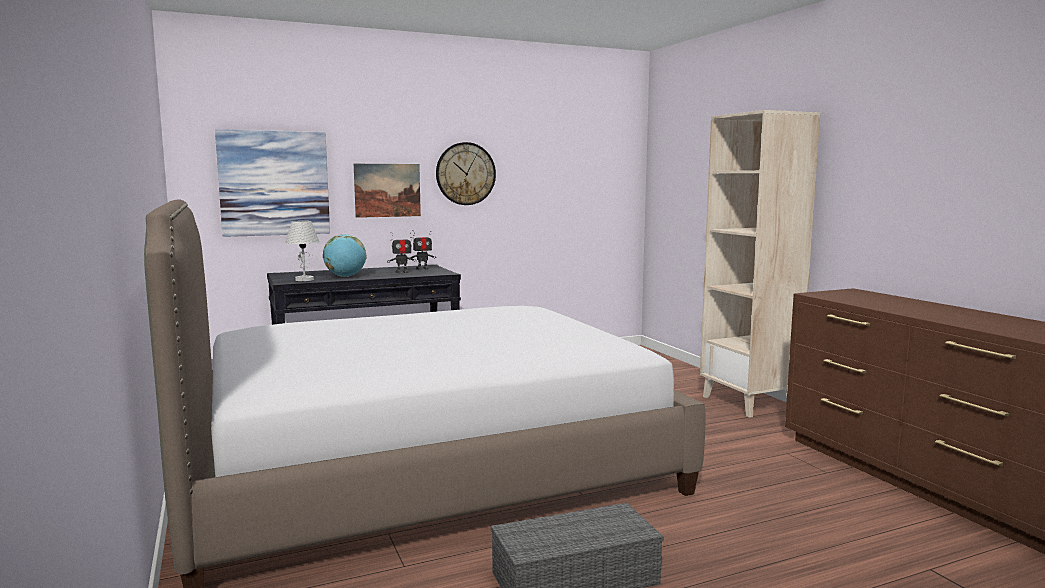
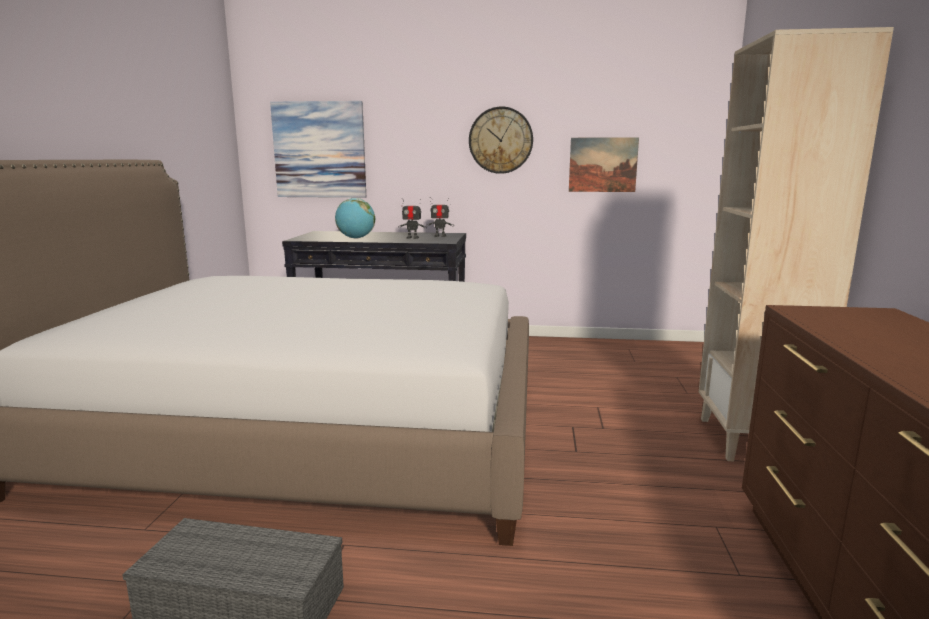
camera: 30 degrees right, 5 degrees up
white table lamp [285,221,319,281] -> none
picture [354,164,421,218] -> picture moved to [569,137,639,192]

